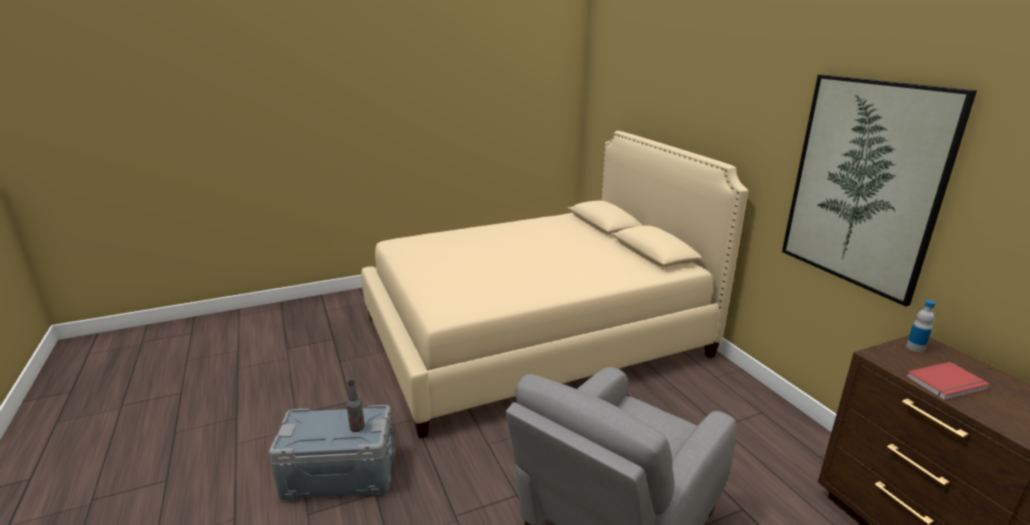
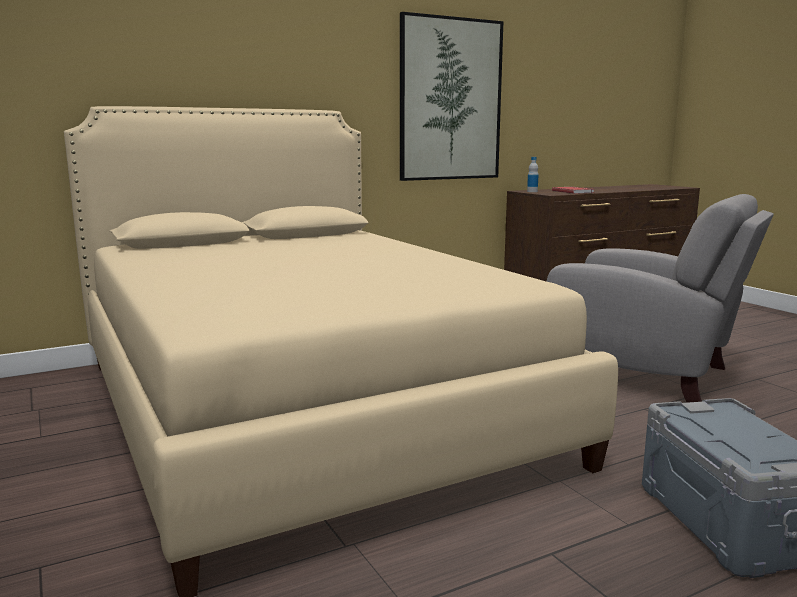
camera: 95 degrees left, 10 degrees down
bottle [347,380,365,432] -> none

